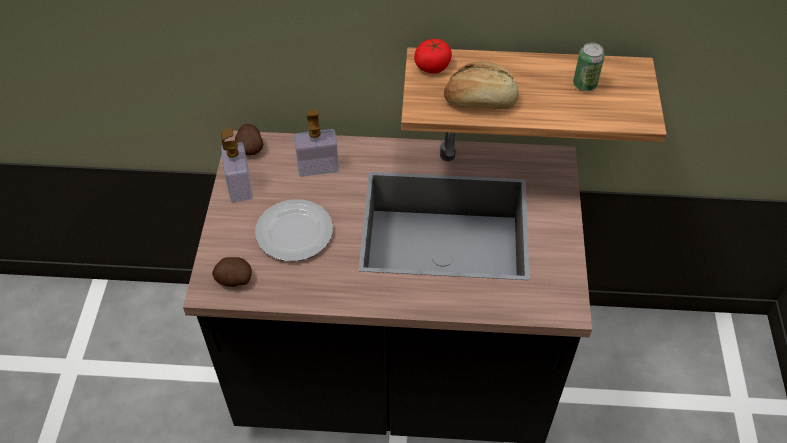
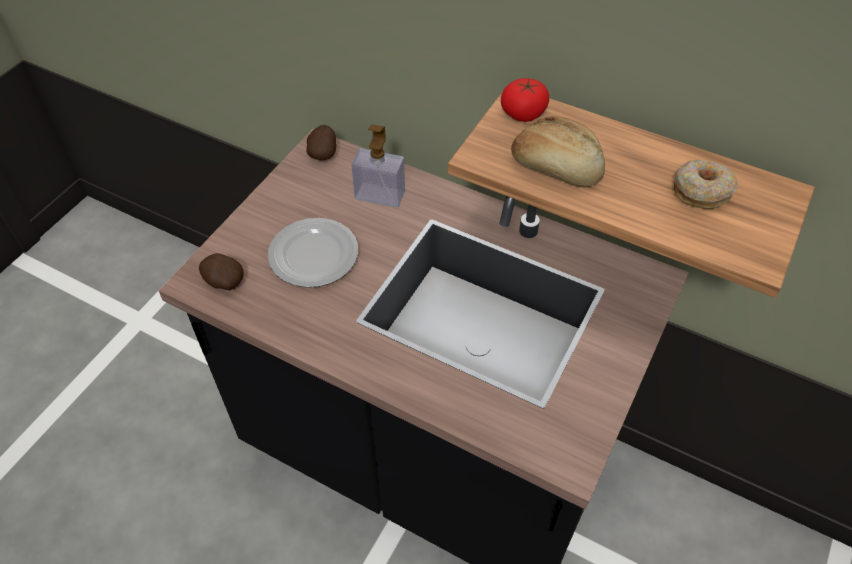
camera: 25 degrees right, 0 degrees up
soap dispenser [221,128,253,202] -> none
can [573,43,605,91] -> donut [674,160,738,209]

